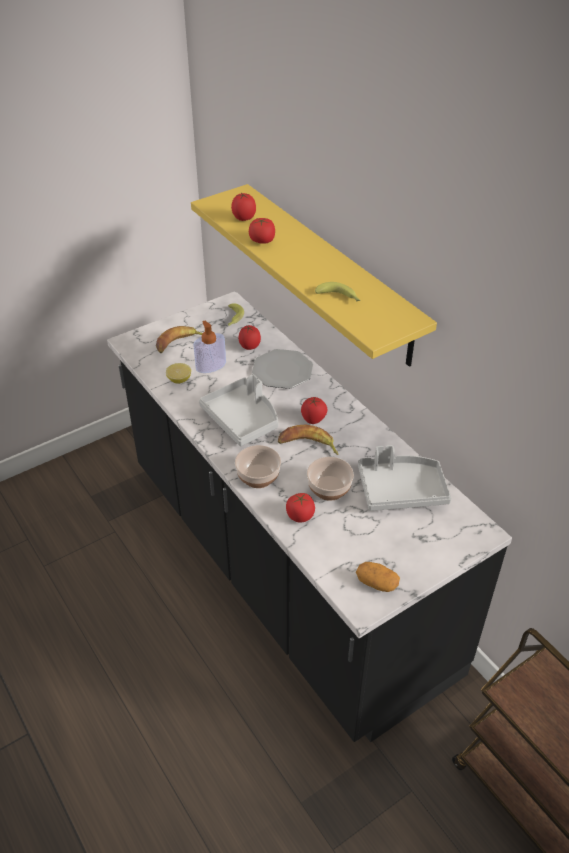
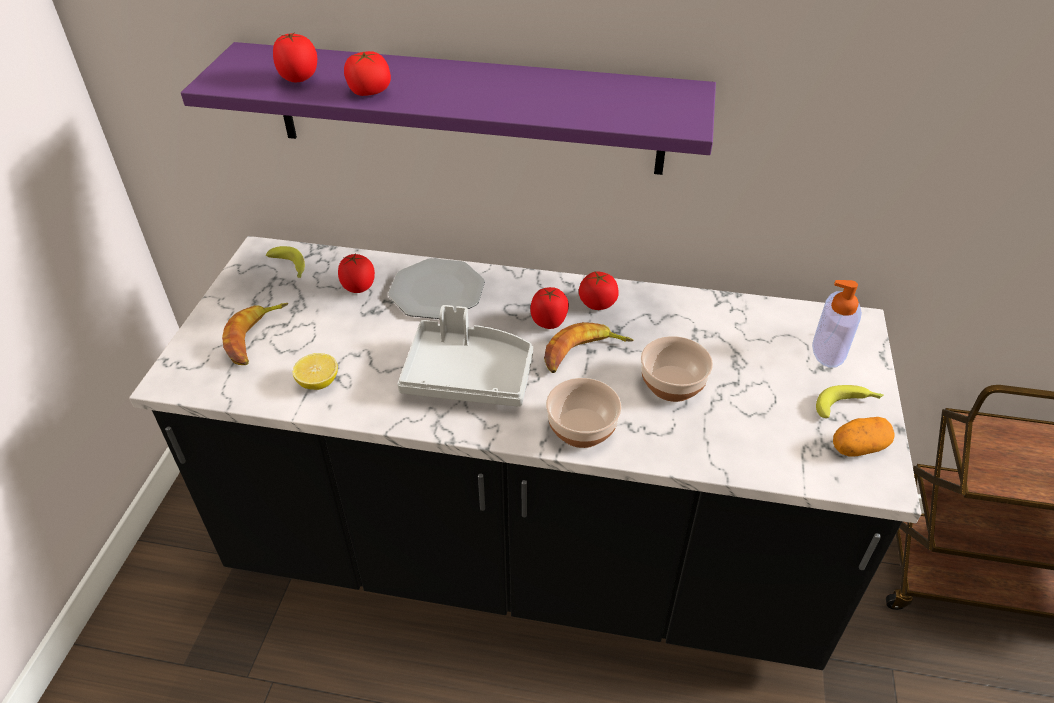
camera: 45 degrees left, 0 degrees up
yellow shelf [191,184,437,367] -> purple shelf [181,42,716,175]
soap dispenser [193,321,226,373] -> soap dispenser moved to [812,280,862,368]
tomato [286,493,315,523] -> tomato moved to [579,272,618,310]
banana [315,282,360,301] -> banana moved to [816,385,884,418]
grey tray [358,445,452,511] -> none

